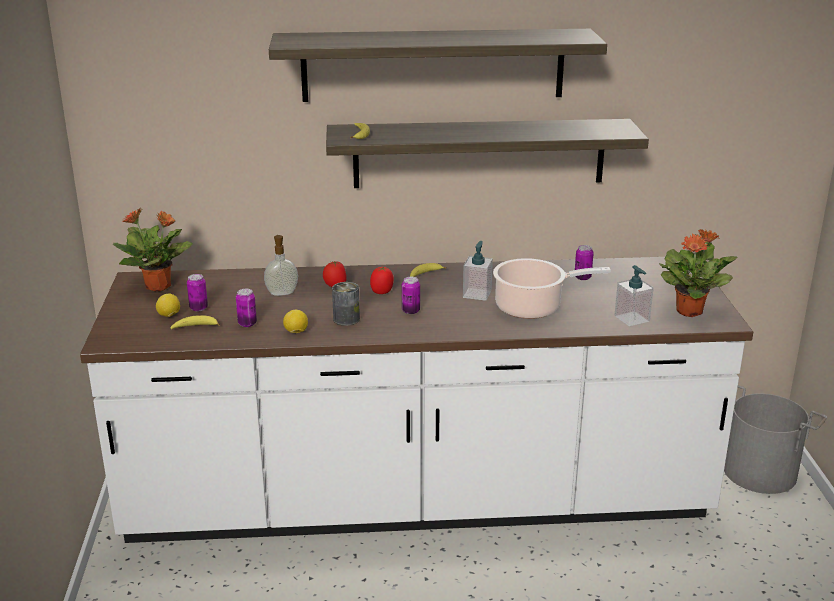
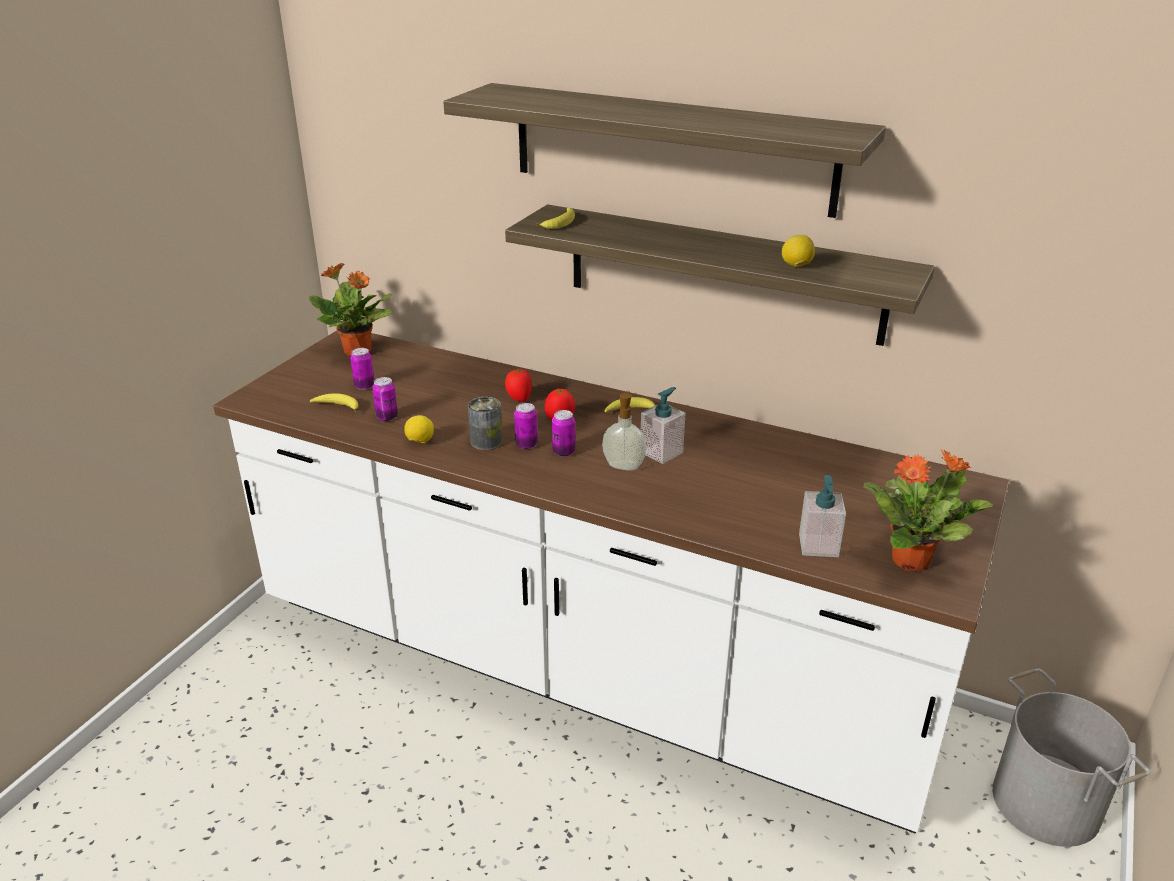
camera: 30 degrees right, 5 degrees up
lemon [156,293,180,317] -> lemon moved to [782,235,815,267]
soap dispenser [264,235,298,296] -> soap dispenser moved to [602,392,646,471]
cooking pot [493,258,611,319] -> none
can [575,245,594,280] -> can moved to [514,403,538,449]

